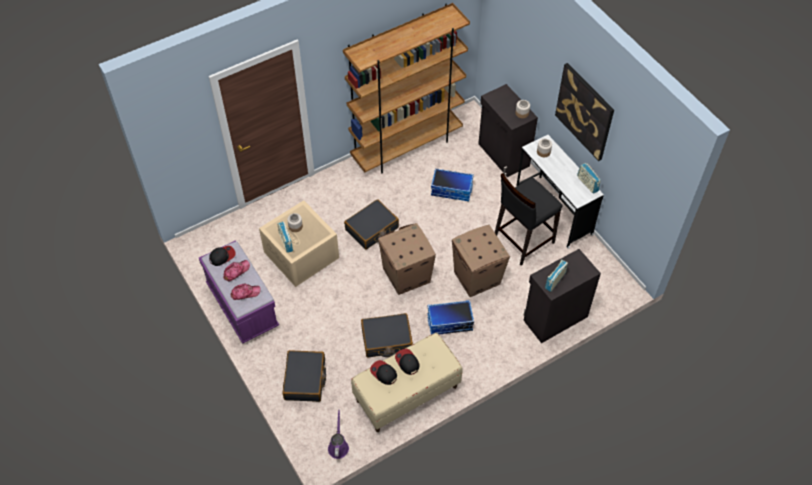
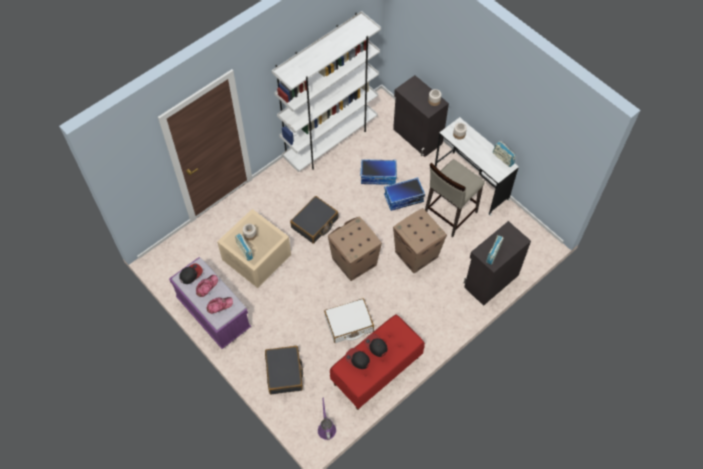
camera: 10 degrees left, 5 degrees up
brown bookcase [343,3,470,173] -> white bookcase [272,11,381,172]
beige bench [351,333,463,432] -> red bench [330,314,425,410]
black suitcase [361,313,413,357] -> white suitcase [324,298,374,343]
storage box [427,300,474,335] -> storage box moved to [384,177,425,211]
black stool [495,173,563,266] -> beige stool [425,159,485,238]
picture [555,63,614,161] -> none

